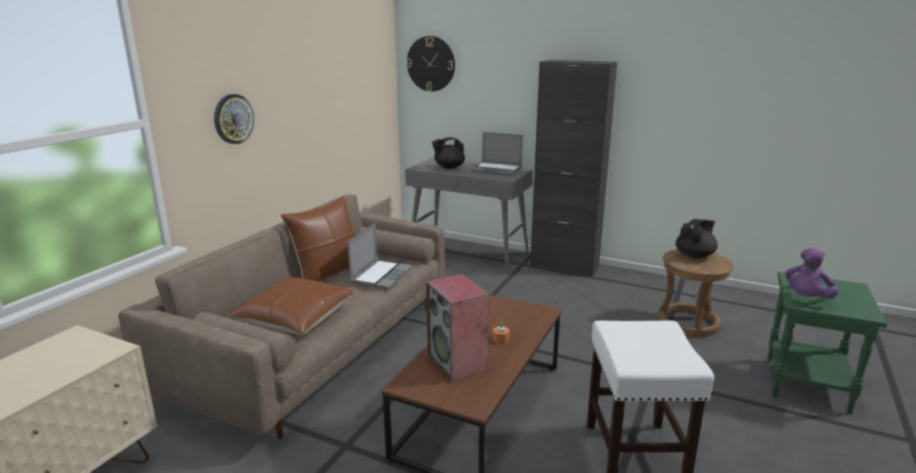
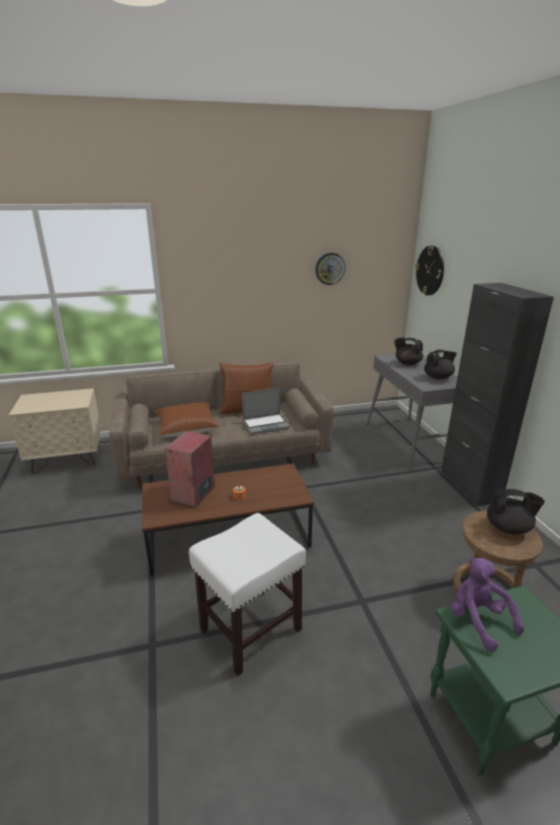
camera: 50 degrees right, 5 degrees up
wall clock [214,94,254,144] -> wall clock moved to [315,253,346,285]
laptop [471,132,523,176] -> black teapot [424,350,457,379]
purple plush toy [785,248,839,299] -> purple plush toy turned 60 degrees clockwise [450,557,524,652]

